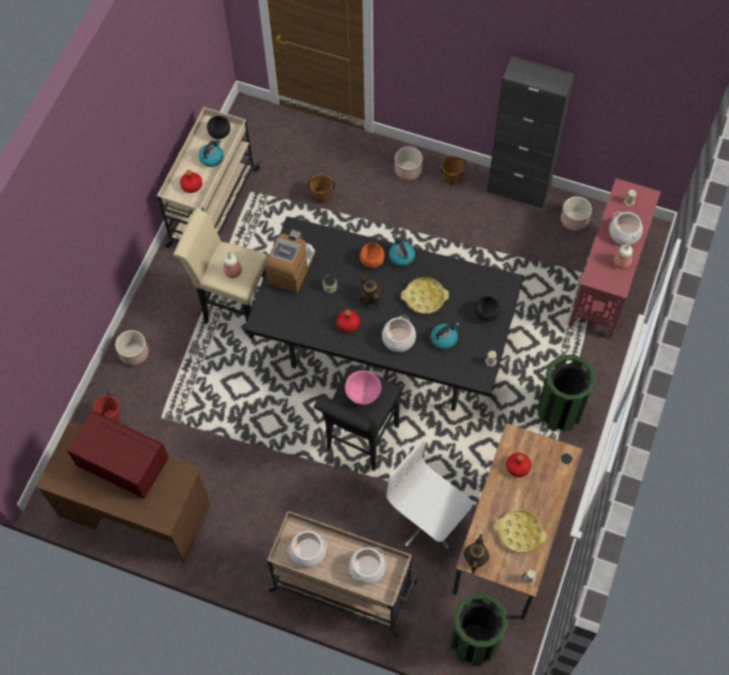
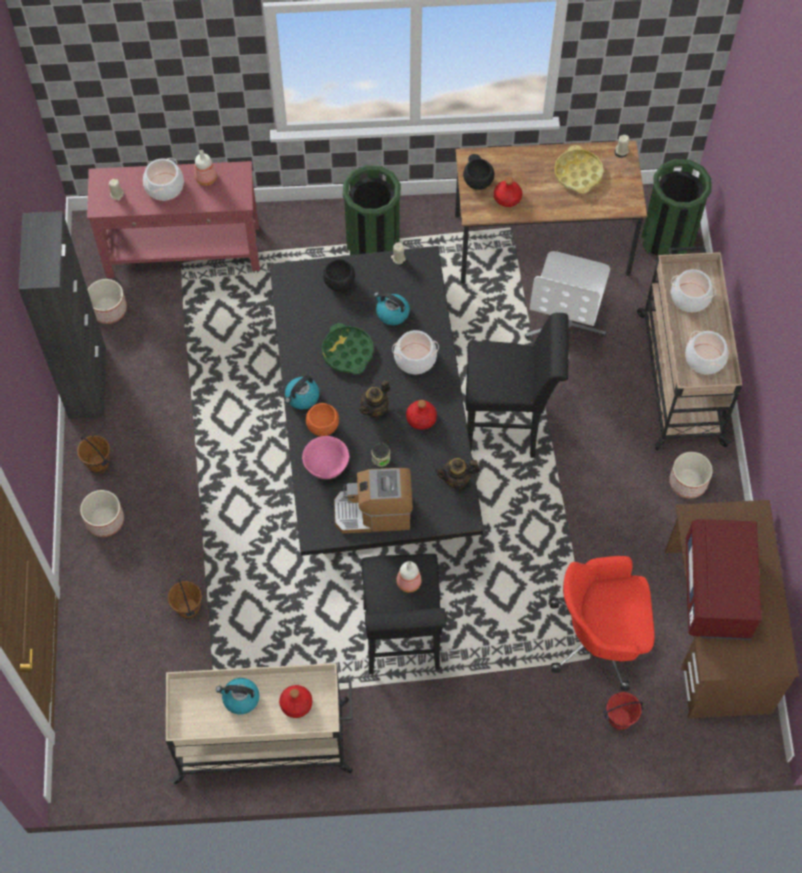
camera: 115 degrees left, 0 degrees up
planter [115,330,149,366] -> planter moved to [669,452,713,498]
beige stool [173,209,268,339] -> black stool [361,554,446,674]
black bowl [207,116,230,139] -> black bowl moved to [463,159,494,190]
pink bowl [345,371,381,405] -> pink bowl moved to [302,436,349,479]
yellow tray [401,277,449,314] -> green tray [322,323,374,374]
teapot [464,534,490,574] -> teapot moved to [435,458,480,489]
none -> red office chair [550,556,655,691]

